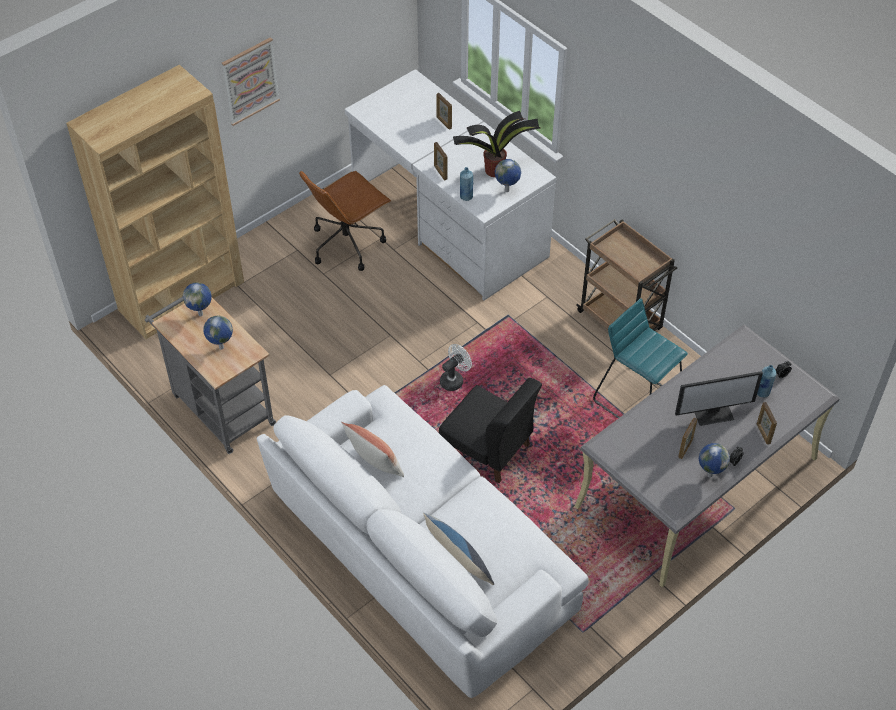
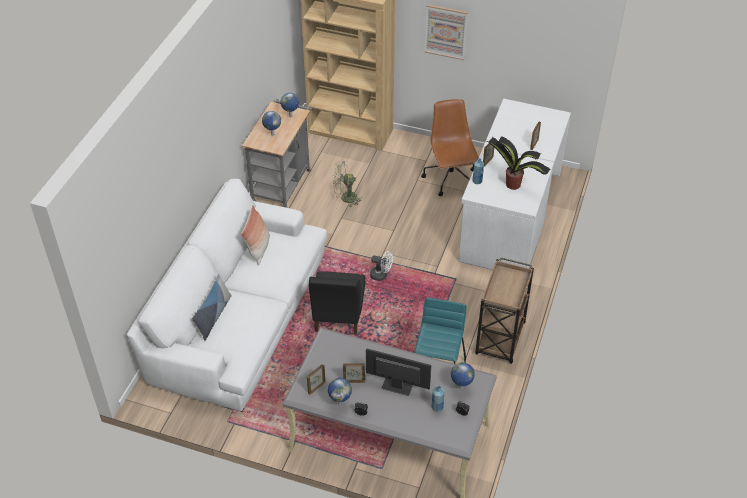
camera: 60 degrees right, 5 degrees down
brown office chair [299,171,391,271] -> brown office chair turned 60 degrees clockwise [421,99,479,196]
globe [495,159,521,192] -> globe moved to [451,362,475,390]
monitor [675,371,763,426] -> monitor turned 150 degrees clockwise [366,348,431,396]
picture frame [757,402,777,445] -> picture frame moved to [307,364,325,395]
none -> green fan [333,161,363,207]

